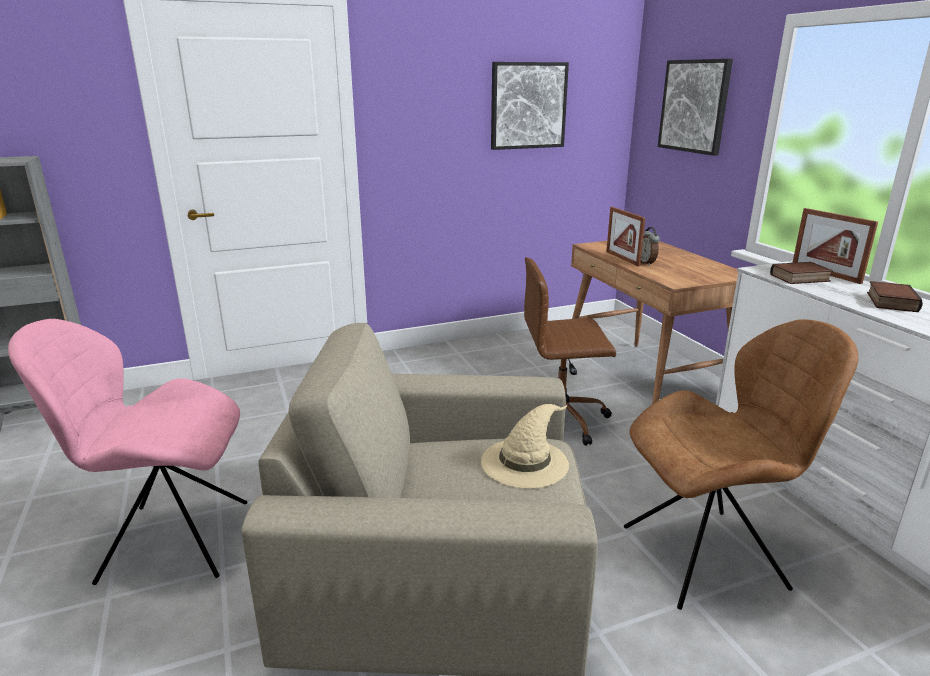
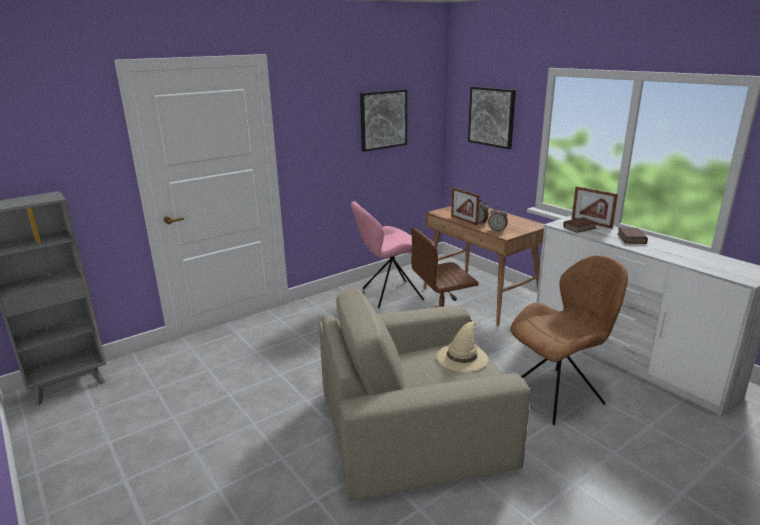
camera: 15 degrees left, 0 degrees up
pink chair [8,319,247,585] -> pink chair moved to [351,201,424,308]
none -> alarm clock [488,207,508,232]

